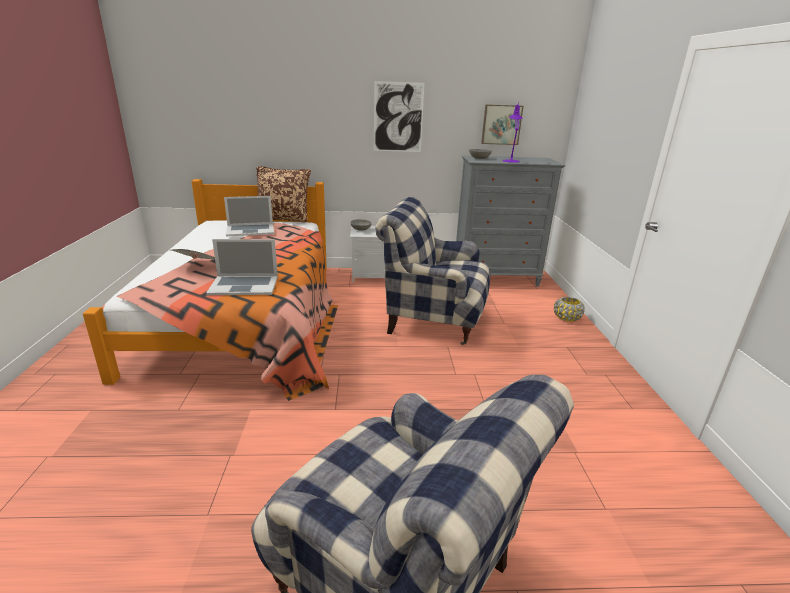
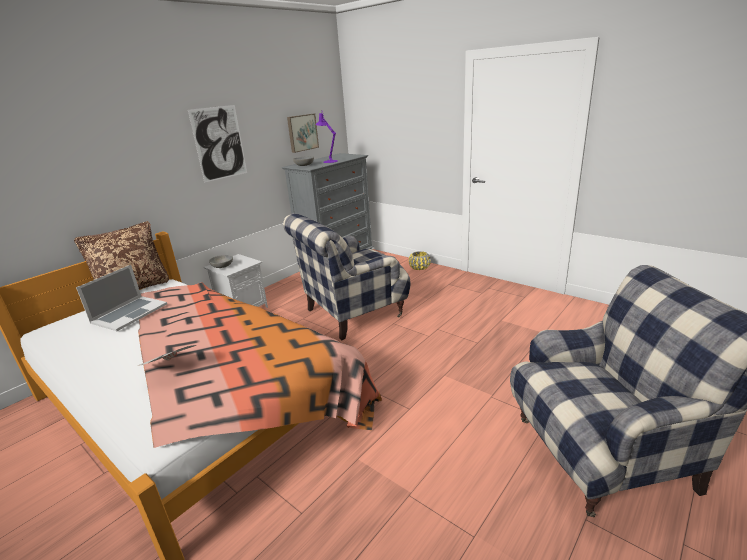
camera: 45 degrees left, 0 degrees up
laptop [206,239,278,295] -> none

